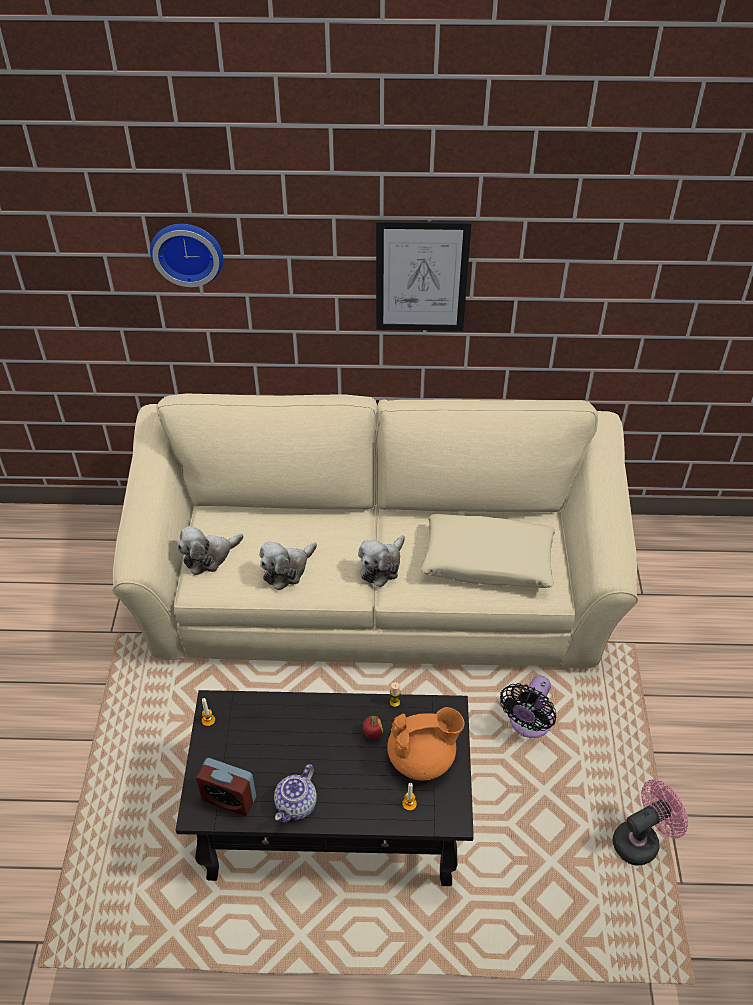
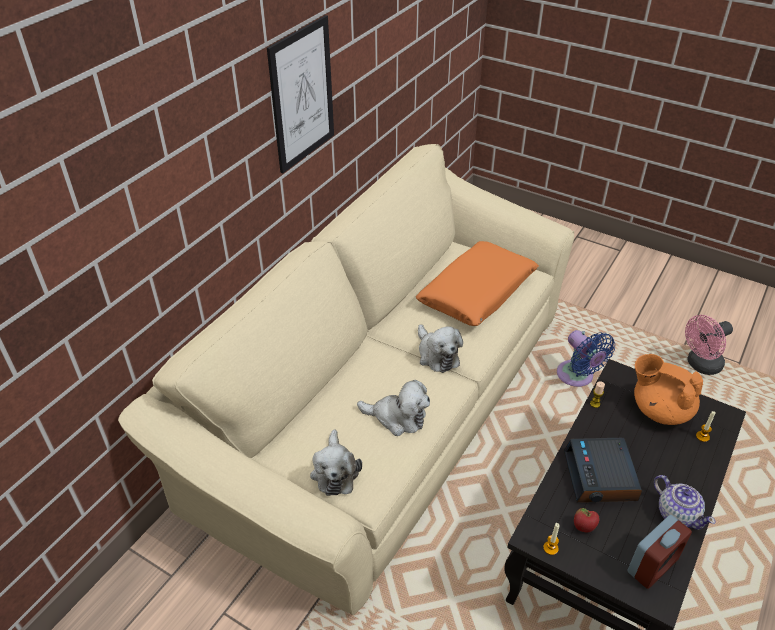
camera: 60 degrees left, 5 degrees down
wall clock [150,224,223,287] -> none
plush toy [259,541,317,590] -> plush toy turned 60 degrees counterclockwise [357,380,430,436]
apple [363,716,383,740] -> apple moved to [574,508,599,532]
orange teapot [387,707,465,781] -> orange teapot turned 75 degrees counterclockwise [634,354,703,425]
beige pillow [420,514,555,588] -> orange pillow [416,241,539,326]
black fan [500,675,556,738] -> blue fan [557,330,615,387]
pink fan [613,779,688,866] -> pink fan turned 120 degrees counterclockwise [685,315,733,375]
none -> alarm clock [564,438,642,502]

